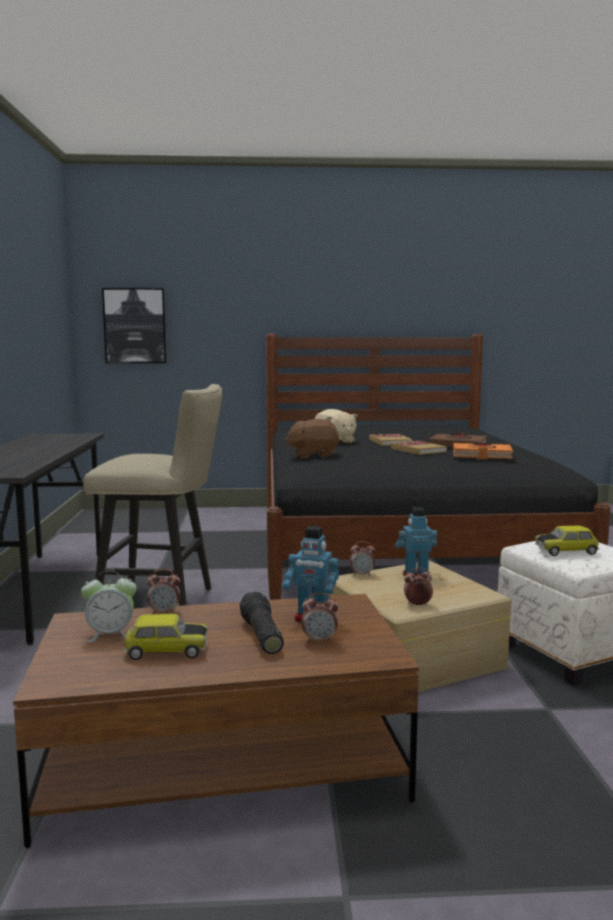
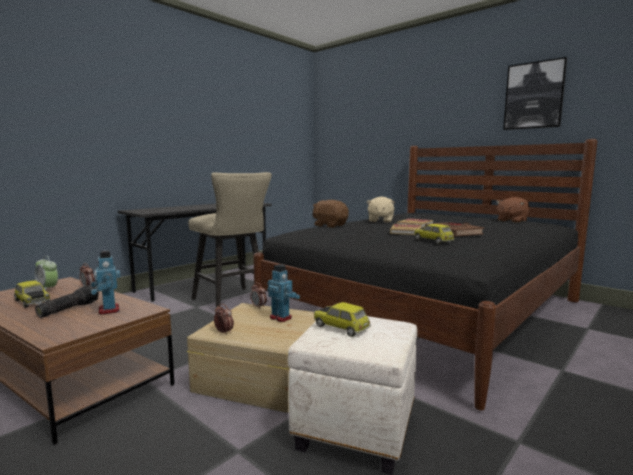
camera: 45 degrees right, 0 degrees up
picture [102,288,167,363] -> picture moved to [503,57,567,130]
alarm clock [301,593,338,643] -> none
orange book [453,443,513,459] -> toy car [414,224,455,244]
none -> brown plush toy [496,197,530,223]

